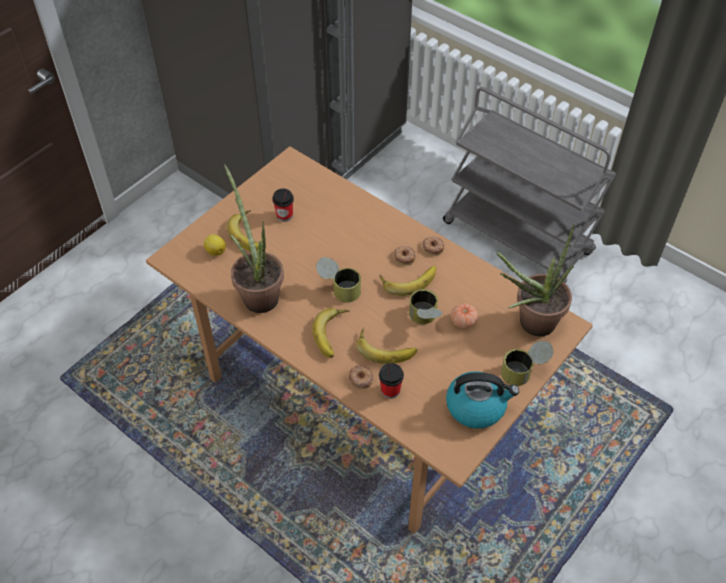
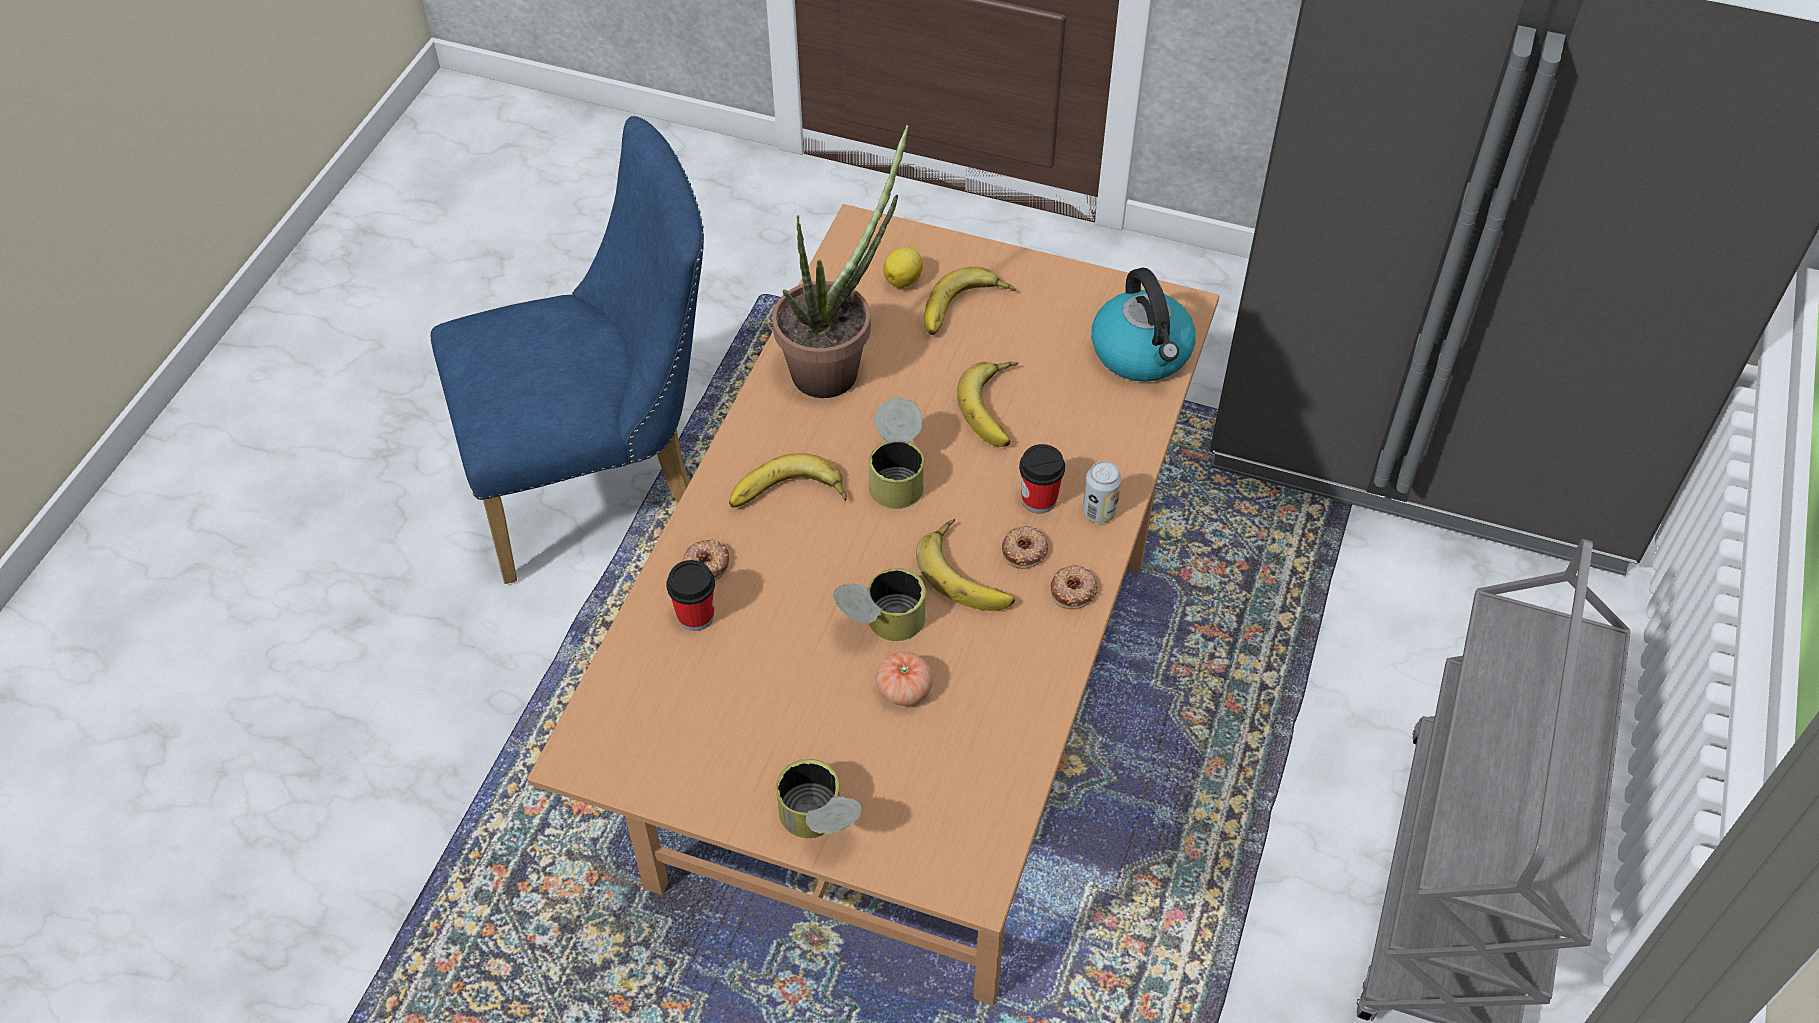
camera: 70 degrees right, 0 degrees up
cup [272,189,294,222] -> cup moved to [1019,444,1065,514]
banana [356,328,417,364] -> banana moved to [957,362,1018,447]
kettle [446,371,519,429] -> kettle moved to [1091,268,1196,382]
potted plant [496,224,574,336] -> none
none -> blue chair [431,116,704,584]
none -> can [1083,461,1121,523]

